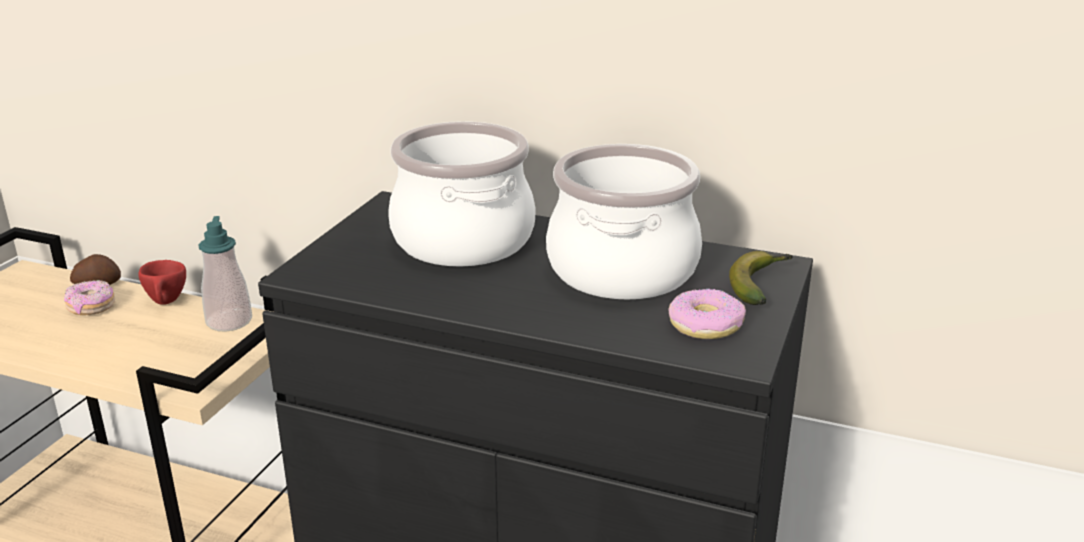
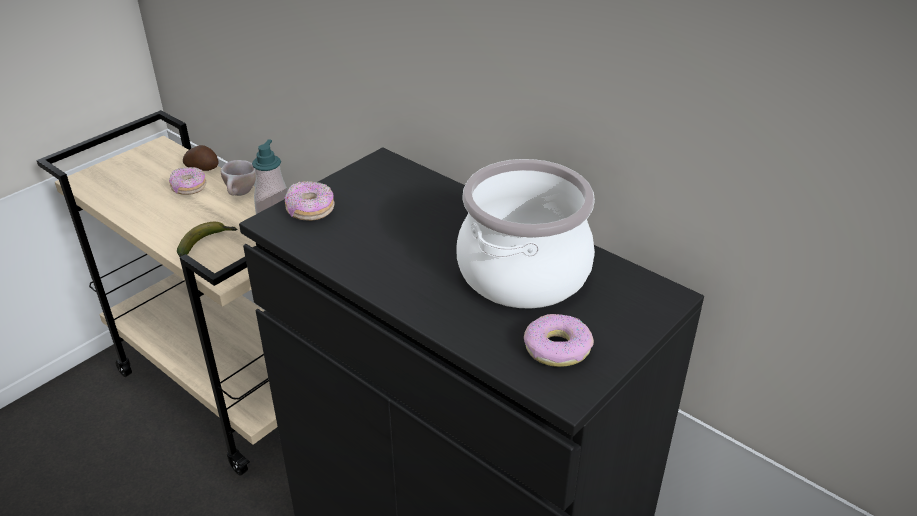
camera: 20 degrees right, 10 degrees up
red cup [138,260,186,305] -> beige cup [221,160,256,196]
cooking pot [388,121,536,266] -> none
banana [729,251,792,305] -> banana moved to [177,222,238,257]
none -> donut [285,181,334,221]

